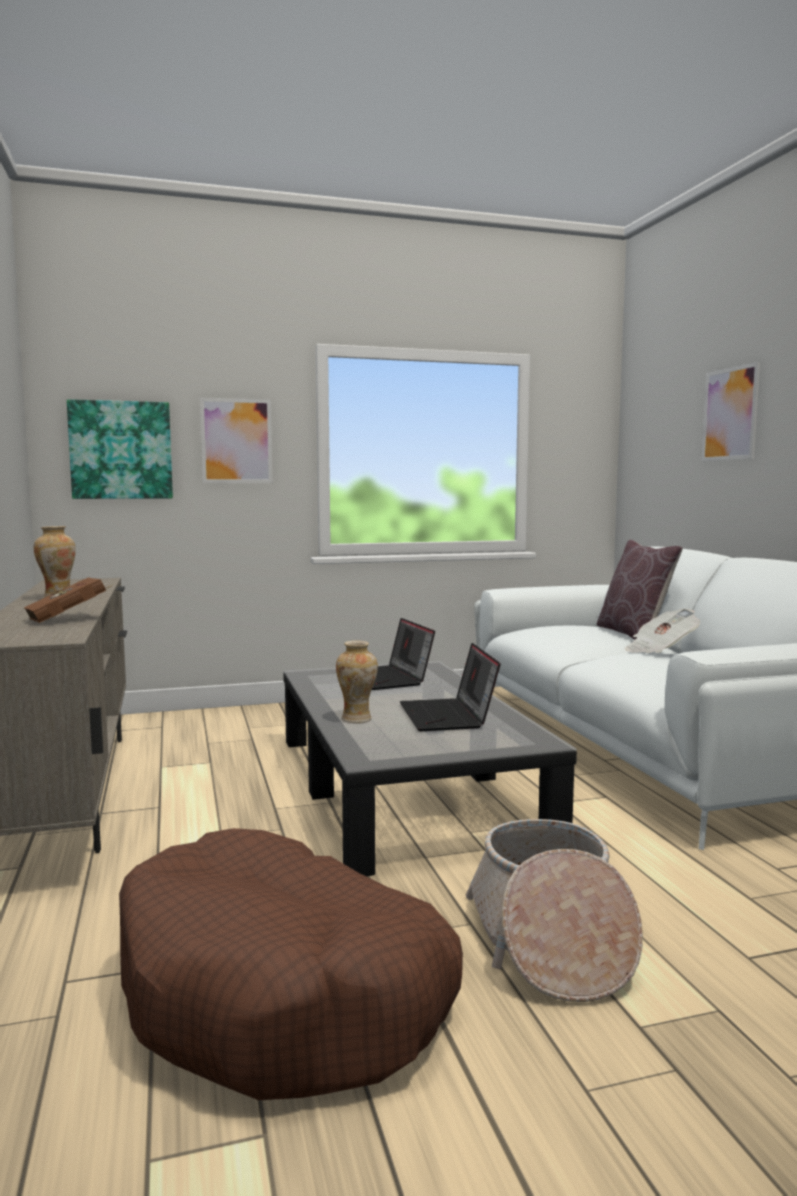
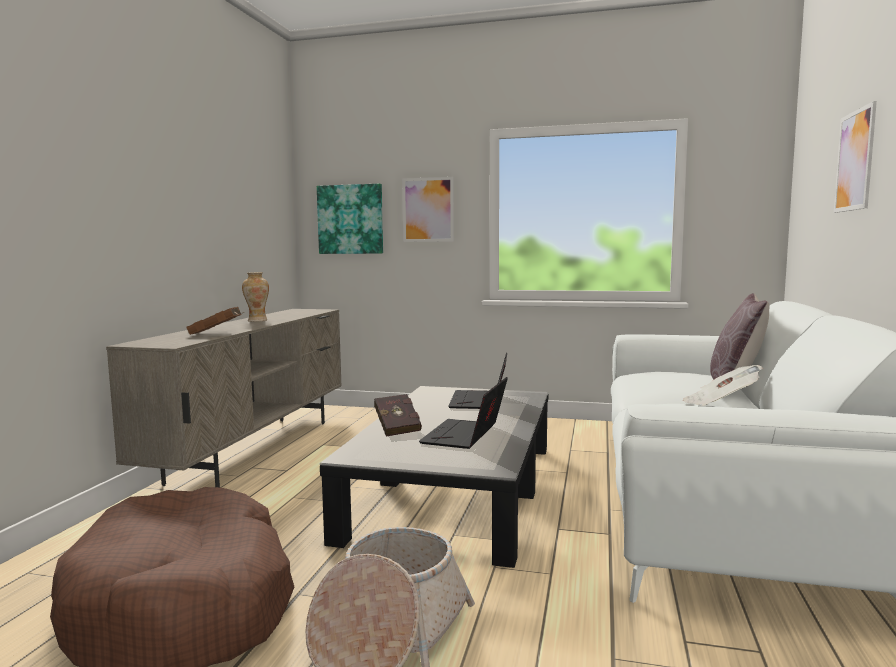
camera: 30 degrees right, 0 degrees up
vase [336,641,378,723] -> red book [374,394,422,437]

